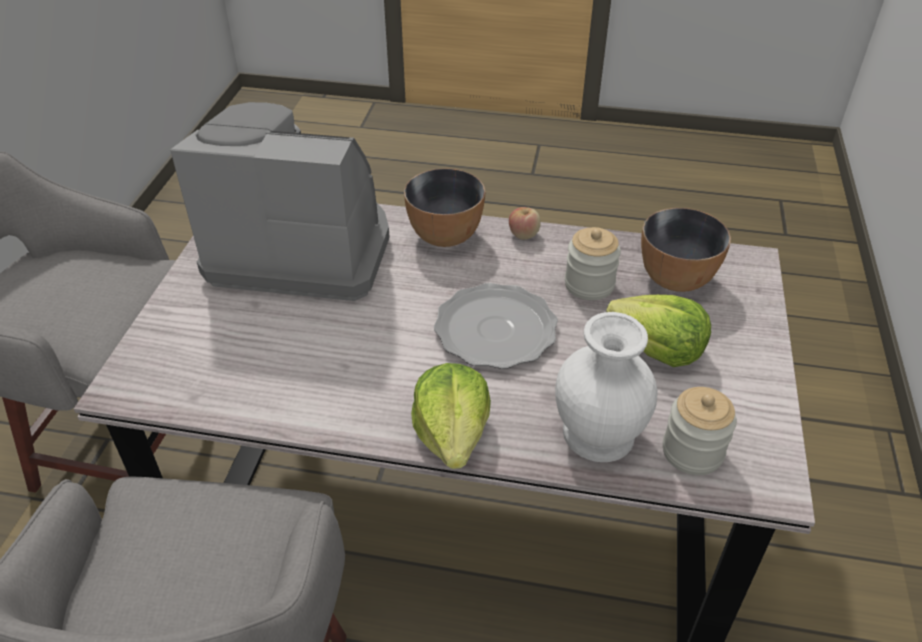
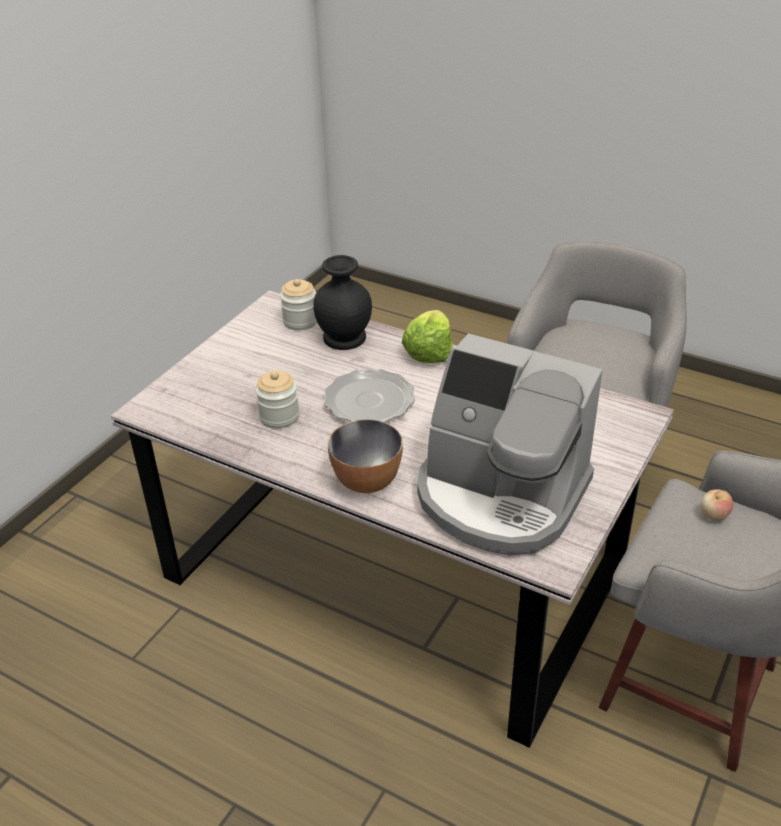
camera: 160 degrees left, 5 degrees down
apple [509,207,541,240] -> apple moved to [701,489,733,521]
white vase [555,312,658,462] -> black vase [313,255,372,350]
lettuce [606,295,711,367] -> none
bowl [641,208,731,292] -> none

